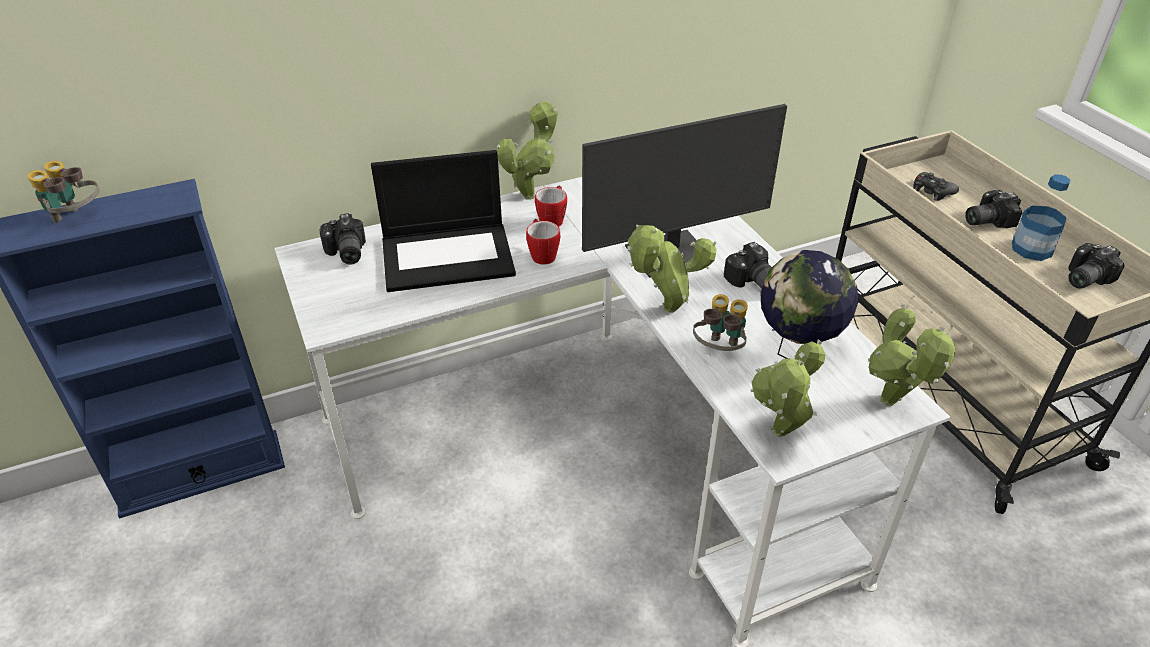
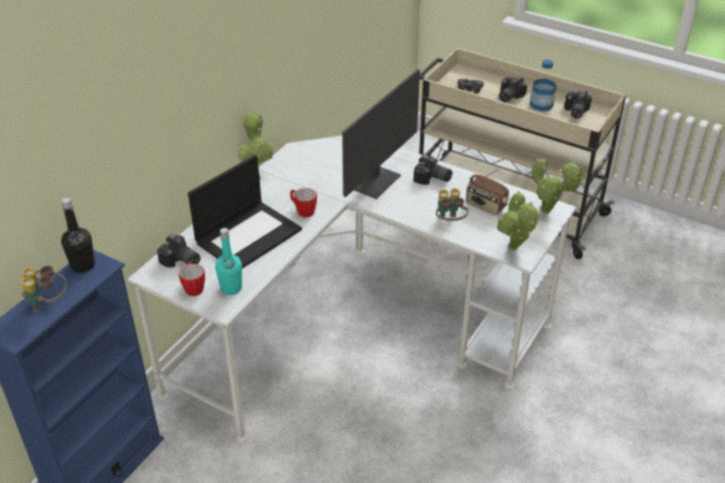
camera: 35 degrees left, 0 degrees up
mug [535,185,567,227] -> mug moved to [179,261,205,296]
potted plant [627,225,717,312] -> none
globe [760,250,859,359] -> radio [466,169,509,215]
none -> black bottle [61,198,95,273]
none -> turquoise bottle [215,228,242,295]

